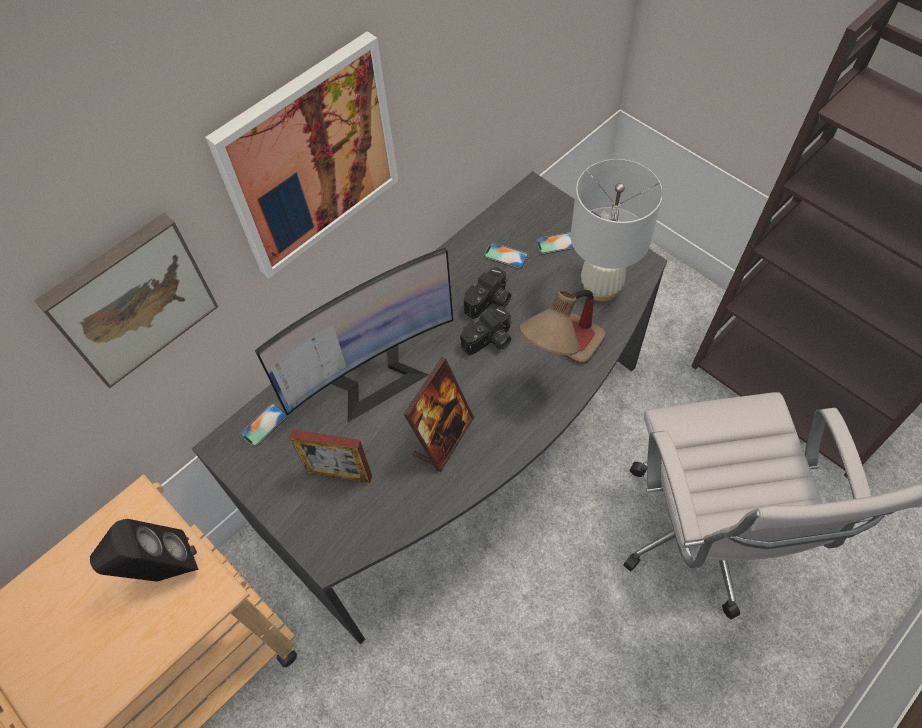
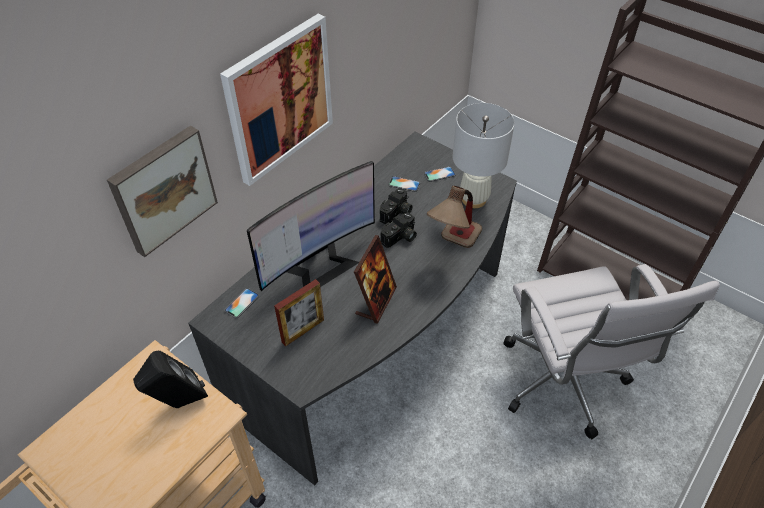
camera: 10 degrees left, 10 degrees down
picture frame [290,429,372,483] -> picture frame turned 45 degrees counterclockwise [274,279,324,346]

